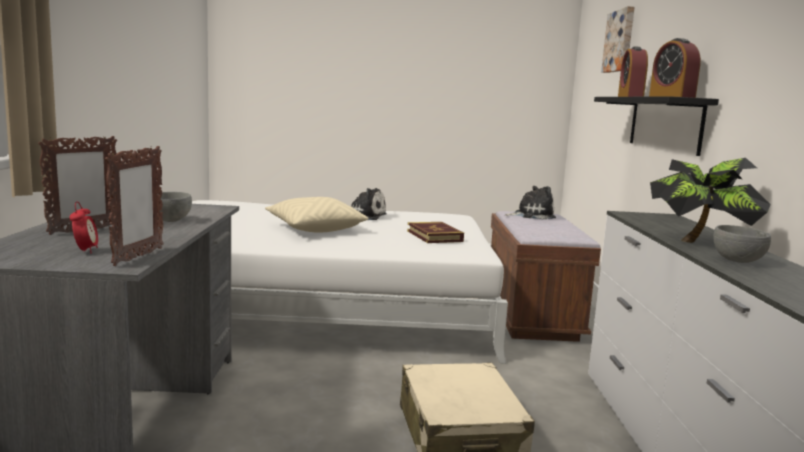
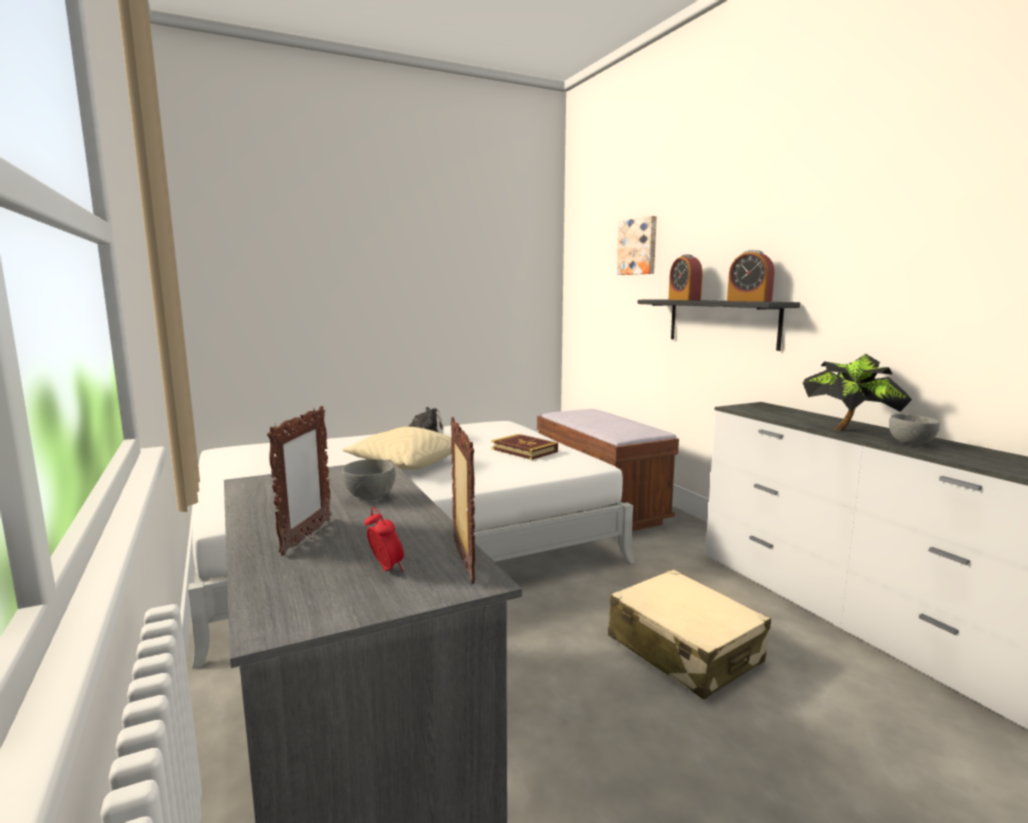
camera: 25 degrees left, 0 degrees up
plush toy [505,186,556,220] -> none

